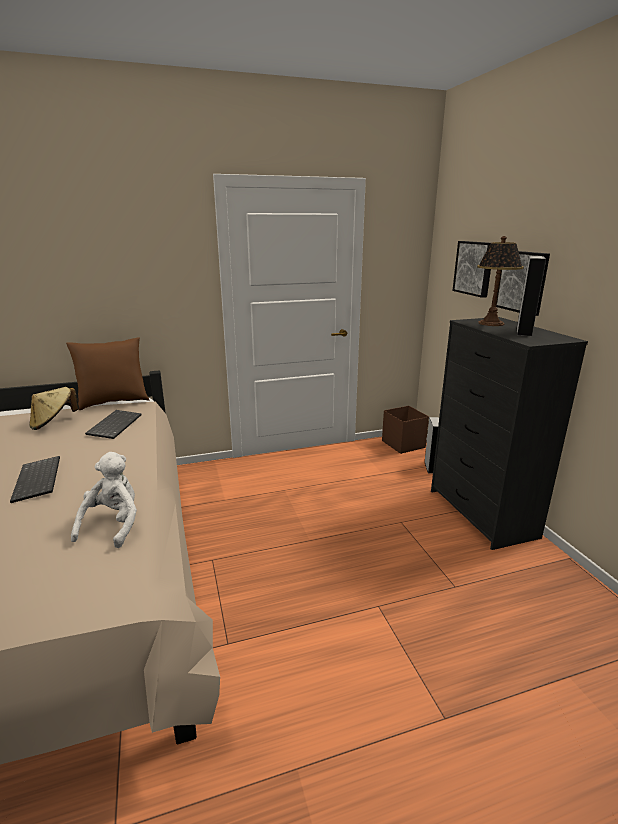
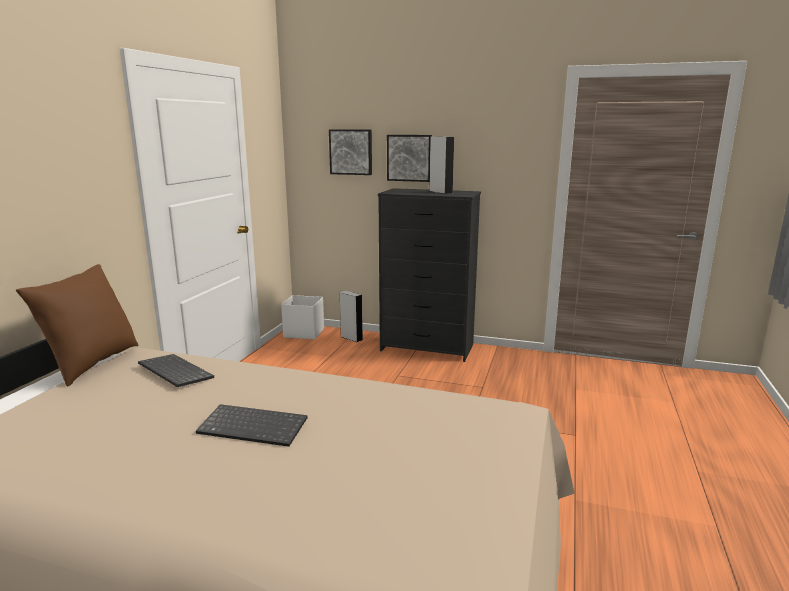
camera: 55 degrees left, 5 degrees down
beige hat [29,387,79,430] -> none
white plush toy [71,452,137,548] -> none
brown storage box [382,406,429,454] -> white storage box [281,295,324,340]
table lamp [477,236,524,326] -> none

